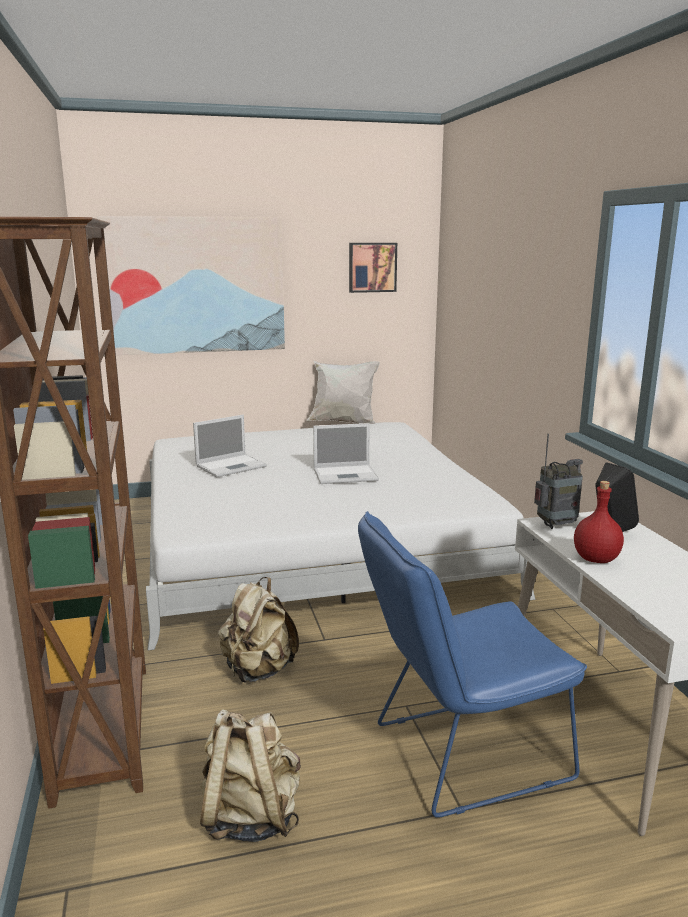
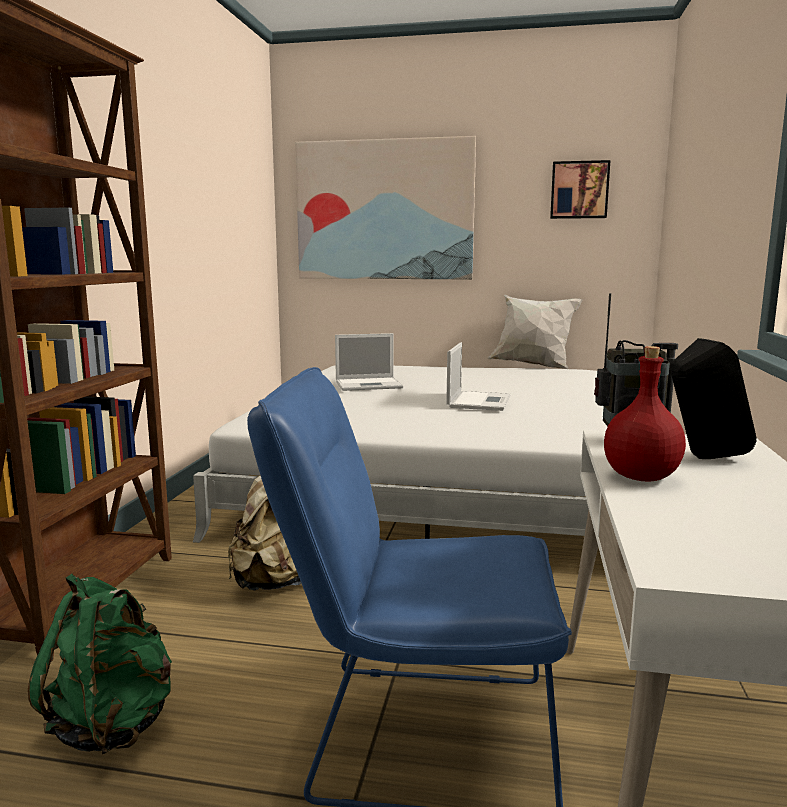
camera: 25 degrees right, 5 degrees down
beige backpack [200,709,301,842] -> green backpack [28,574,172,754]
laptop [313,423,379,484] -> laptop turned 90 degrees counterclockwise [446,342,511,411]

